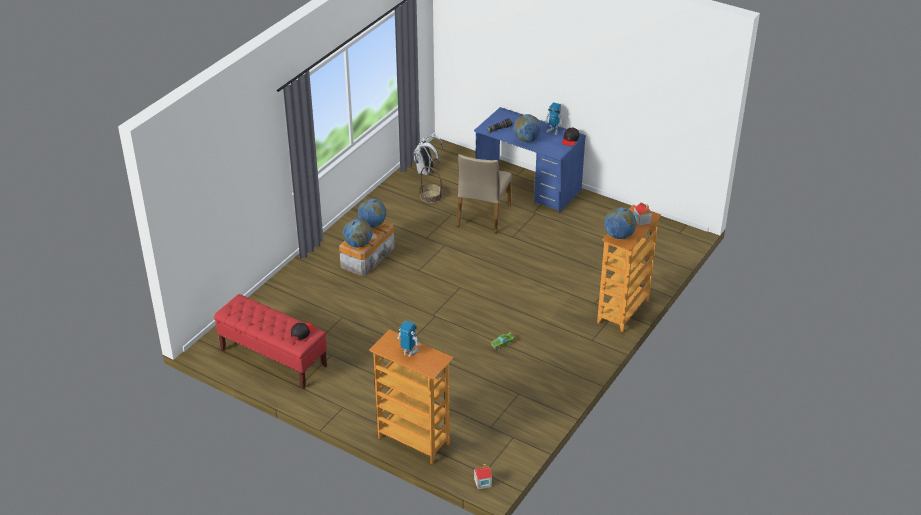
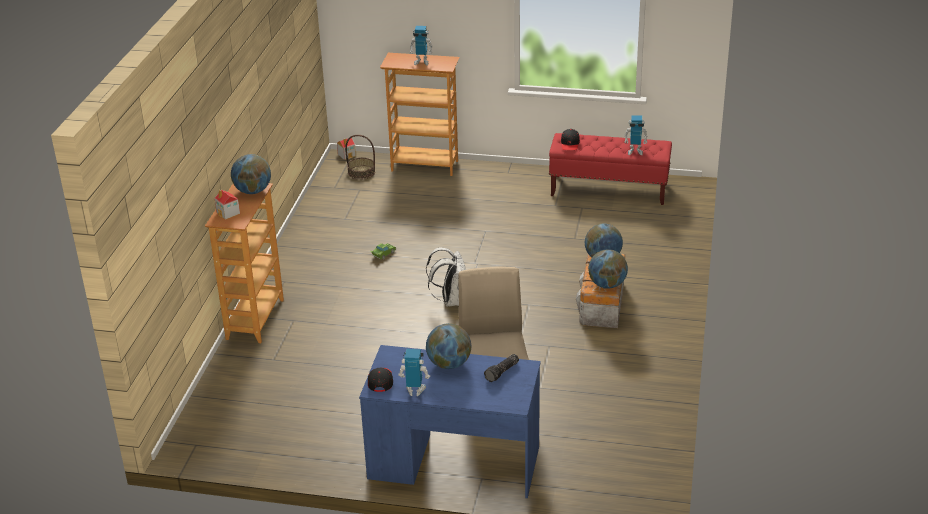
camera: 160 degrees right, 5 degrees down
white backpack [414,135,444,175] -> white backpack moved to [426,248,466,307]
basket [420,167,443,203] -> basket moved to [345,135,375,180]
none -> toy robot [624,115,648,155]

